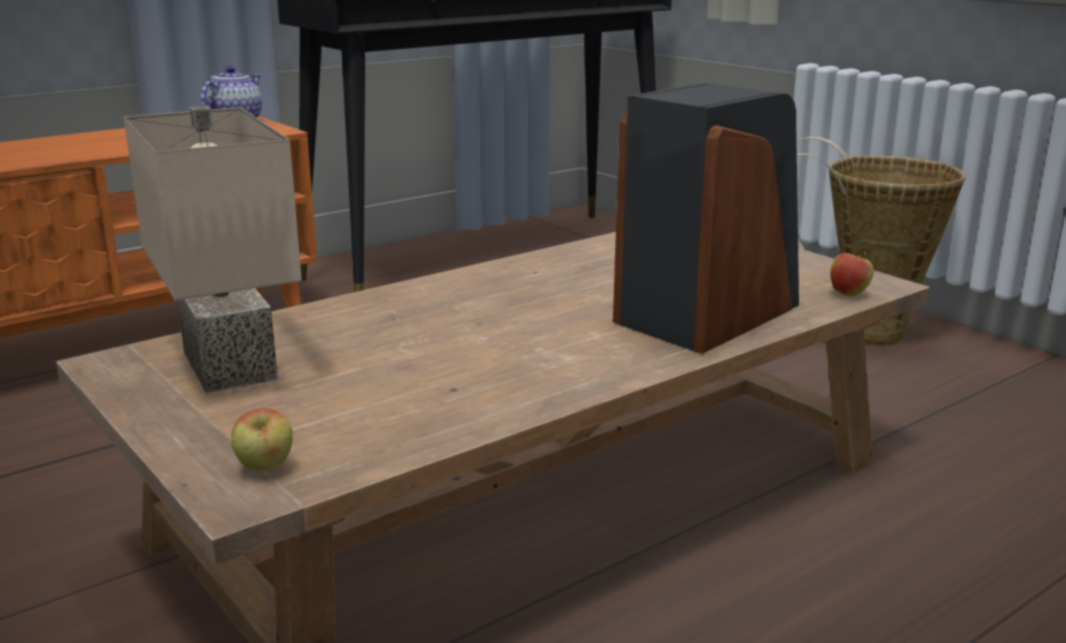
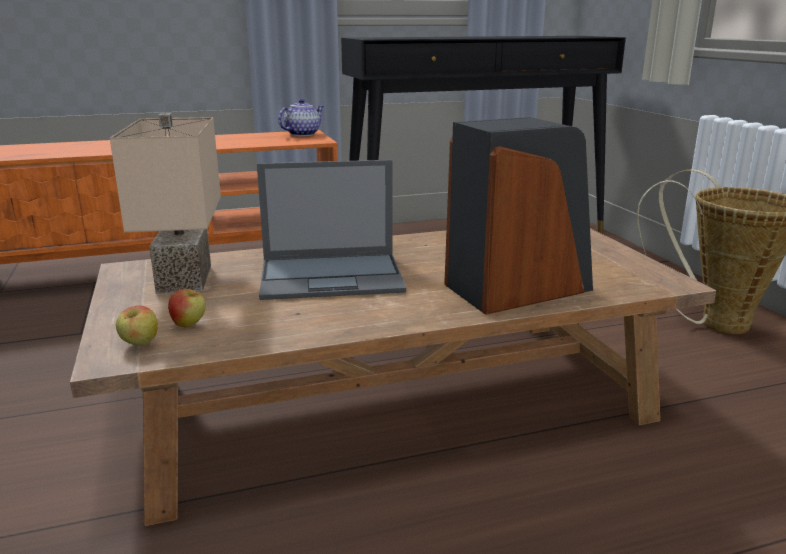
camera: 20 degrees right, 0 degrees up
apple [830,252,874,296] -> apple moved to [168,289,206,328]
none -> laptop [257,160,406,300]

